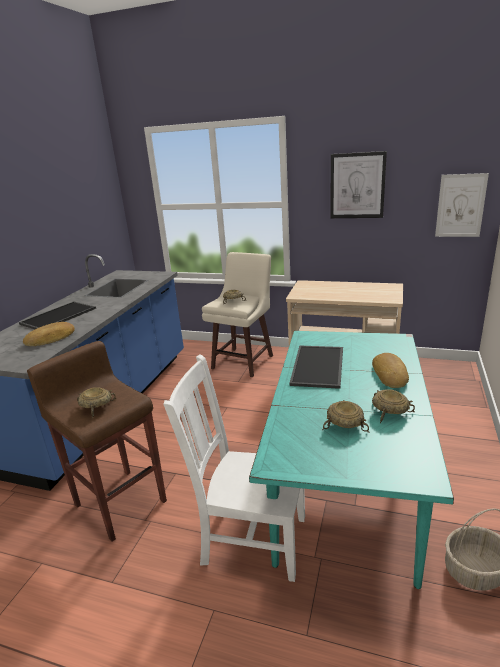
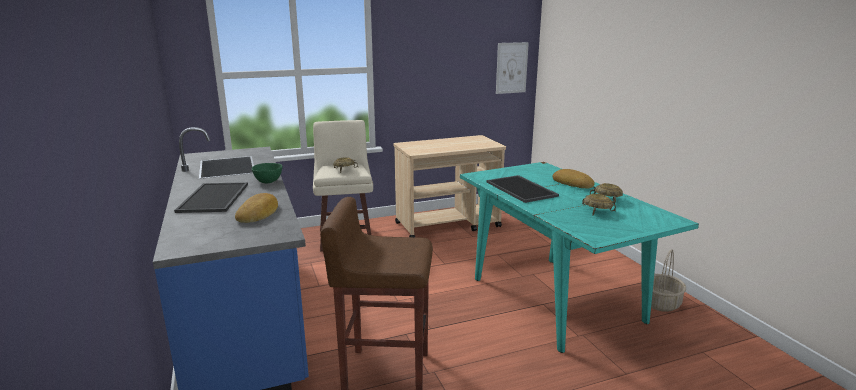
camera: 40 degrees left, 5 degrees down
beige bowl [77,387,117,419] -> none
white chair [163,354,305,582] -> none
picture [330,151,387,218] -> none
none -> green bowl [252,163,282,183]

